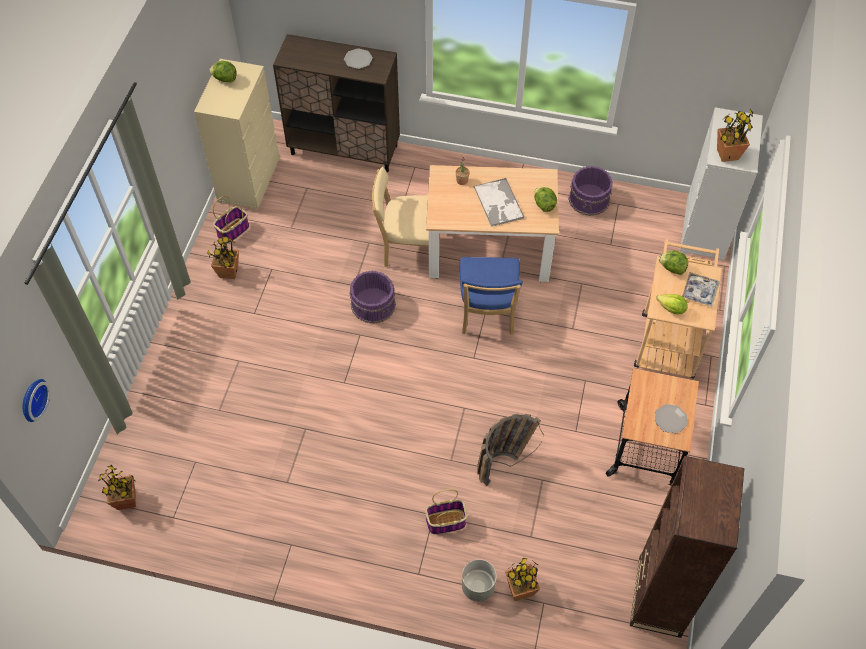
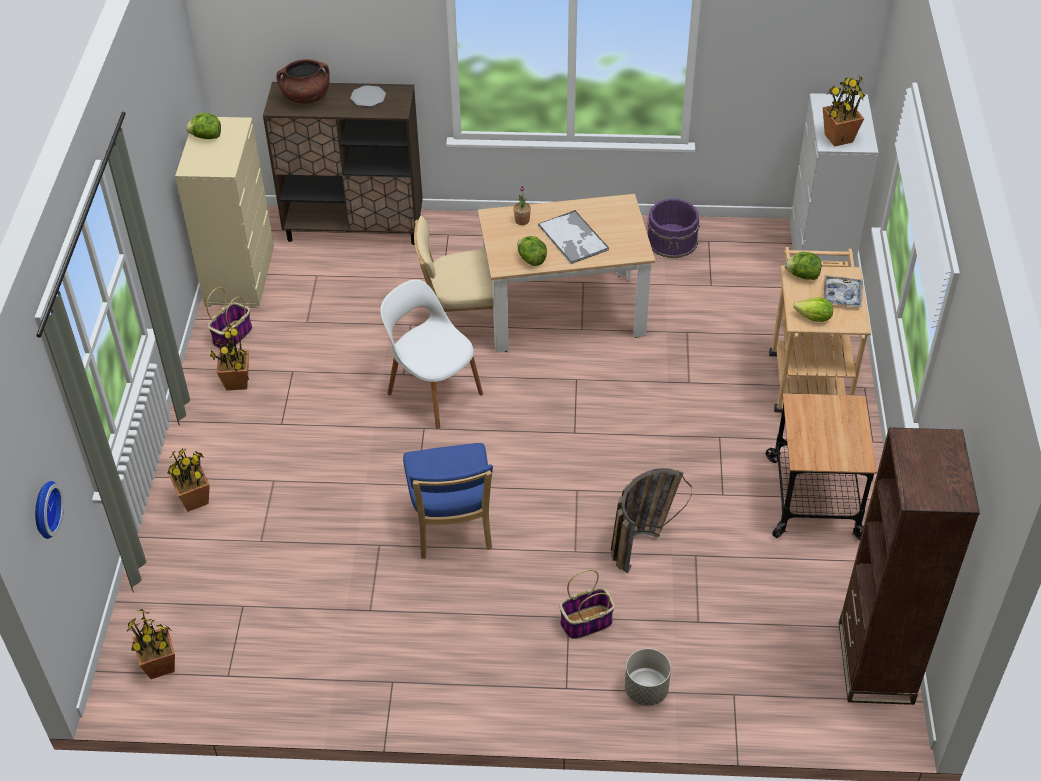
camera: 10 degrees left, 10 degrees down
purple bucket [349,271,396,323] -> white chair [380,279,483,429]
blue chair [460,257,523,335] -> blue chair moved to [403,443,493,559]
potted plant [505,558,540,601] -> potted plant moved to [168,448,210,512]
lettuce [534,187,557,212] -> lettuce moved to [517,236,547,266]
plate [655,404,687,433] -> none
none -> brown cooking pot [276,59,330,104]

